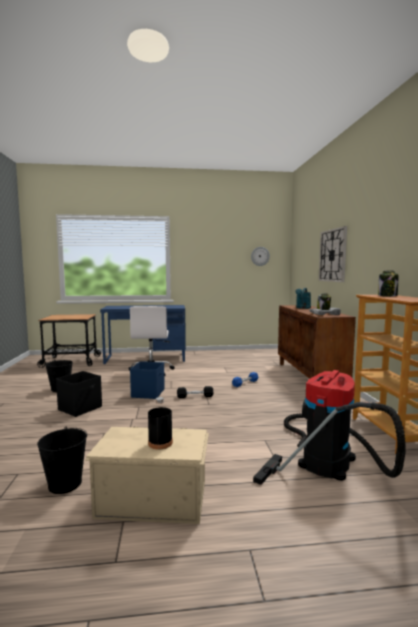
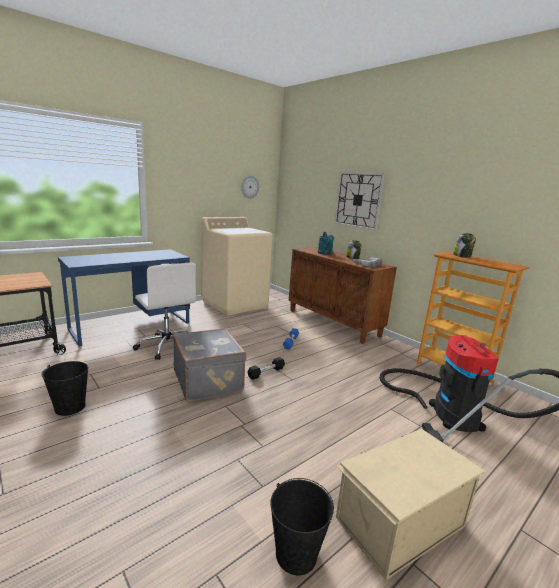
camera: 35 degrees left, 10 degrees up
black storage box [56,371,102,417] -> none
blue storage box [130,361,165,399] -> grey suitcase [173,328,246,402]
black bottle [148,397,173,449] -> none
none -> beige washing machine [201,217,273,315]

